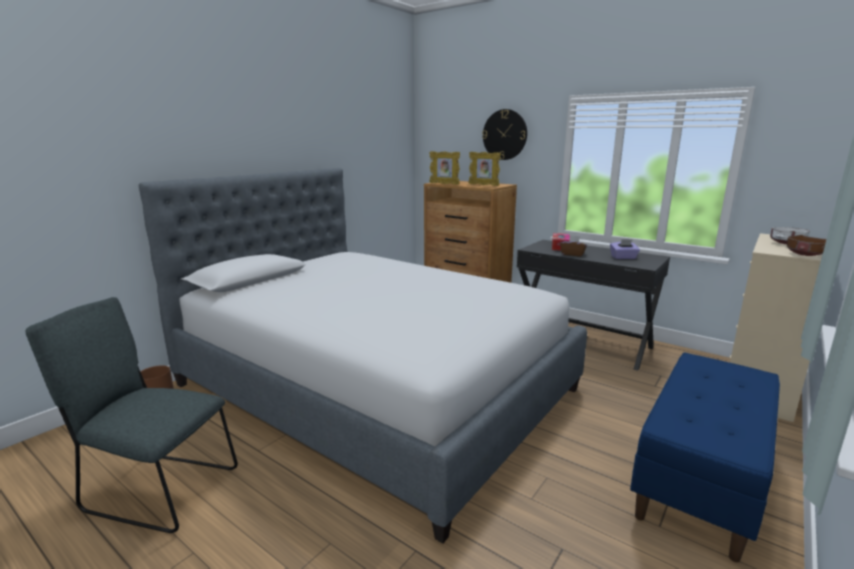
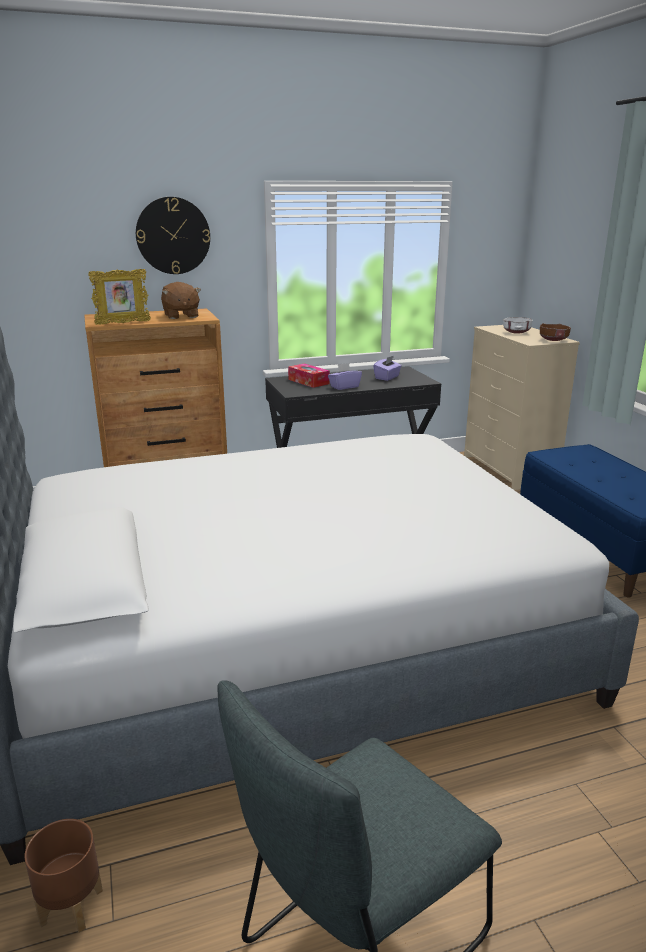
camera: 55 degrees left, 5 degrees up
picture frame [468,152,501,186] -> brown plush toy [161,282,201,319]
brown tissue box [560,235,587,256] -> purple tissue box [328,363,362,390]

